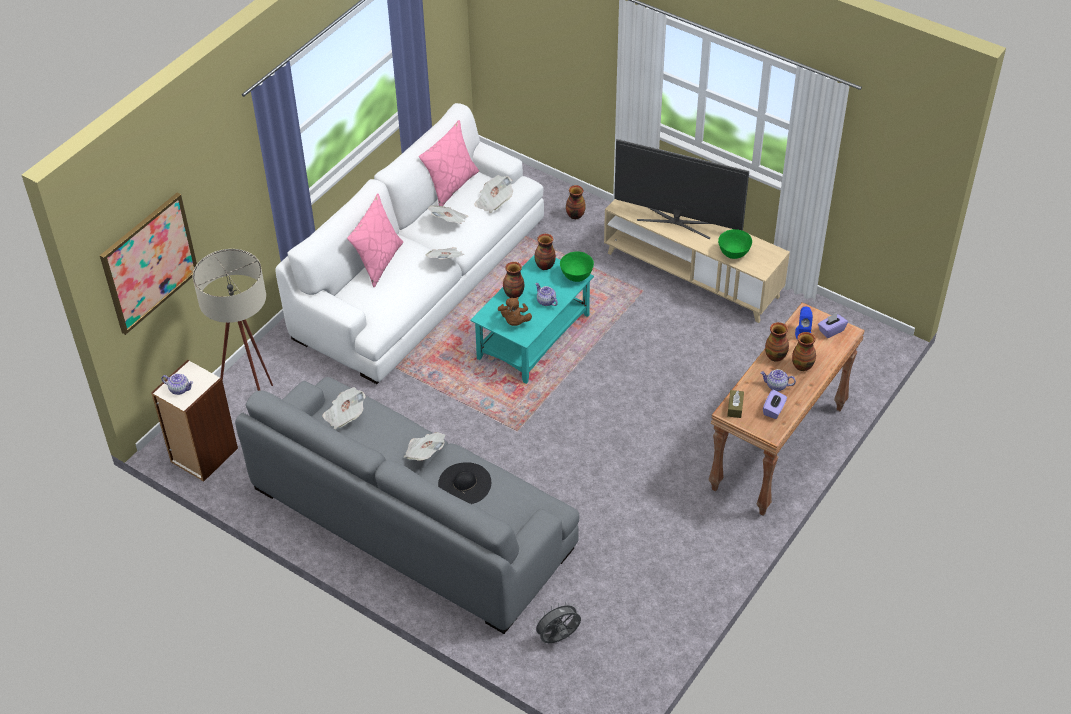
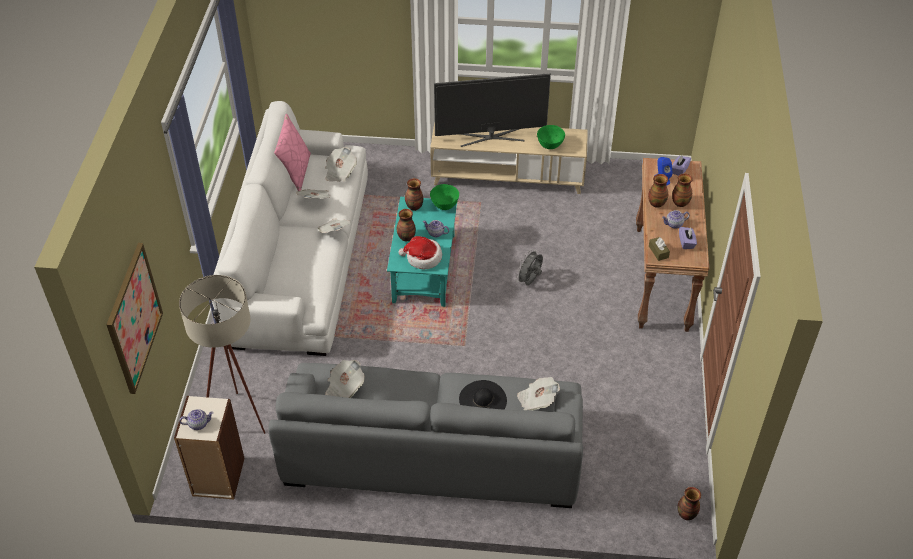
camera: 30 degrees left, 0 degrees up
pink pillow [347,193,403,287] -> none
newspaper [404,432,446,461] -> newspaper moved to [517,377,560,410]
brown plush toy [498,297,532,326] -> hat [399,236,442,269]
grey fan [533,601,581,643] -> grey fan moved to [516,249,543,285]
vase [566,185,586,219] -> vase moved to [677,487,701,520]

